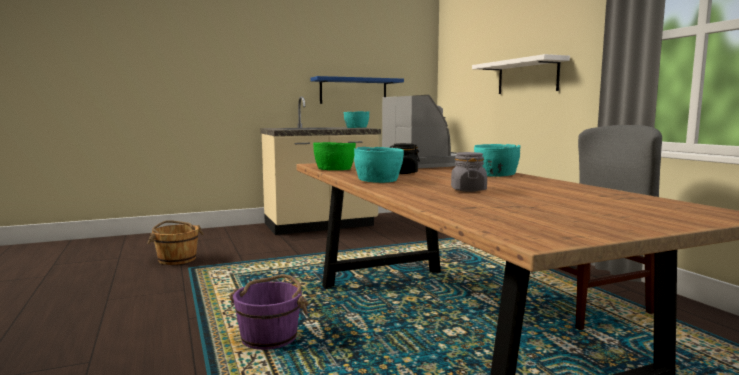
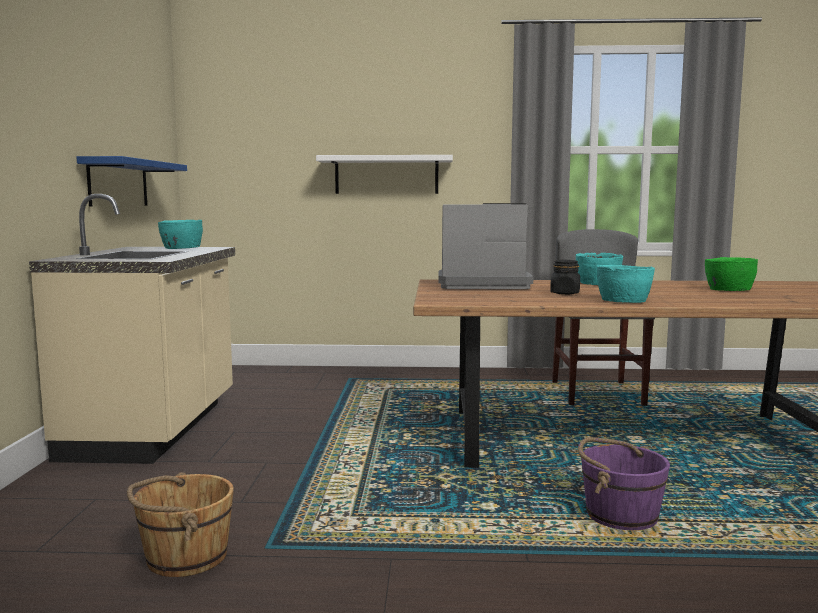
camera: 65 degrees left, 0 degrees up
green bowl [313,142,356,170] -> green bowl moved to [705,257,758,291]
grey jar [451,152,487,192] -> none

